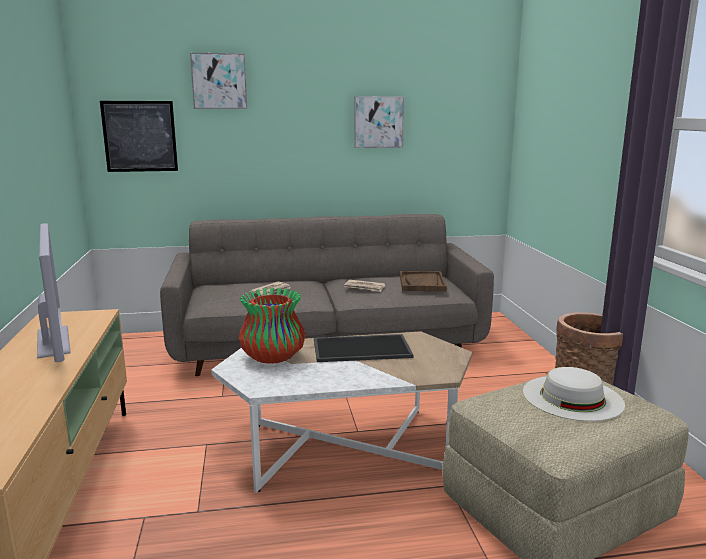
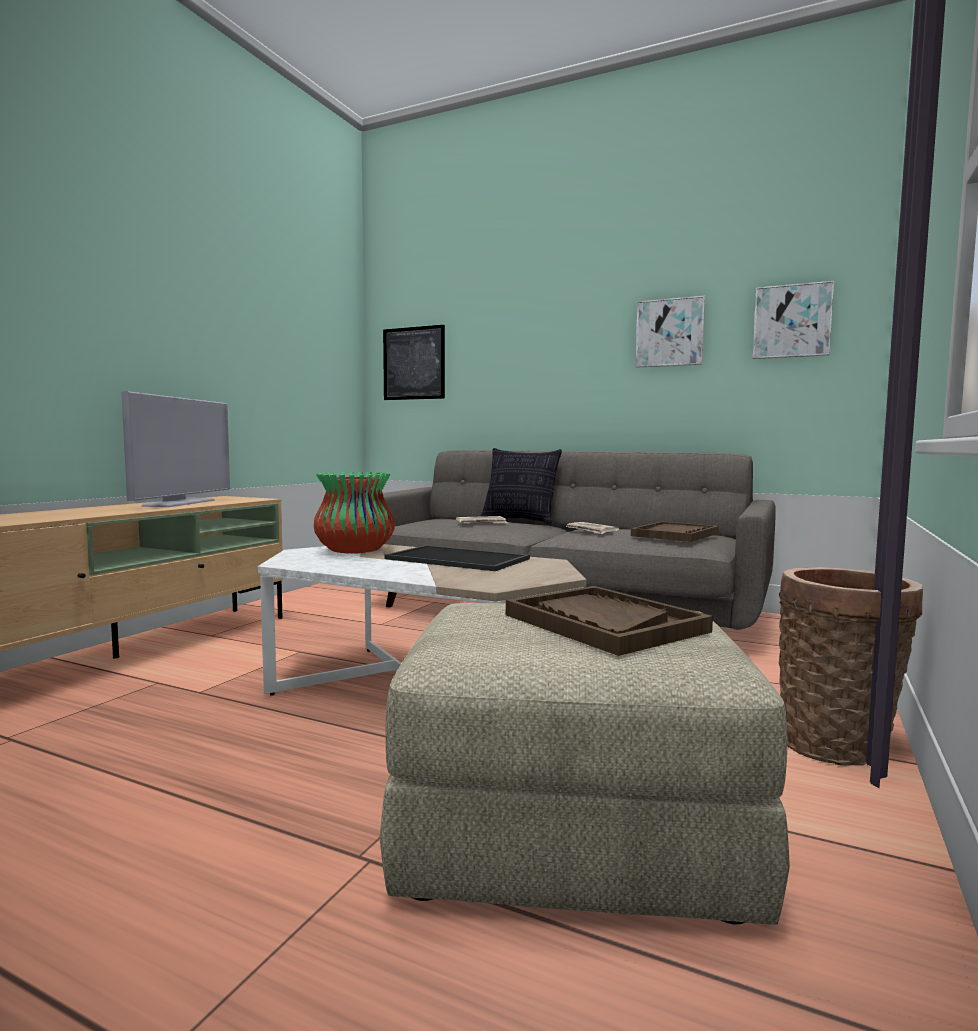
camera: 35 degrees right, 10 degrees down
picture [190,53,247,109] -> picture moved to [753,281,834,359]
white hat [523,367,625,421] -> brown tray [506,586,713,656]
none -> pillow [480,448,562,524]

